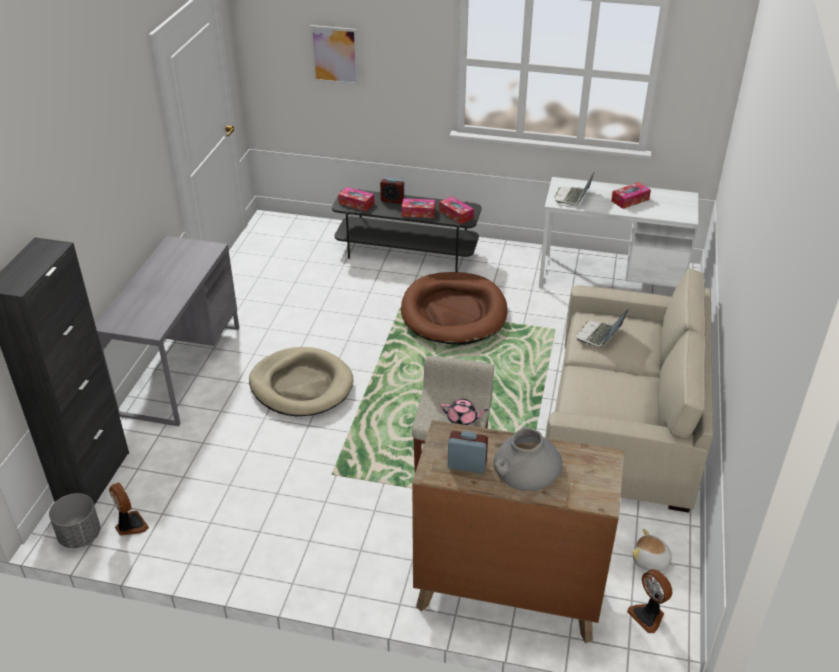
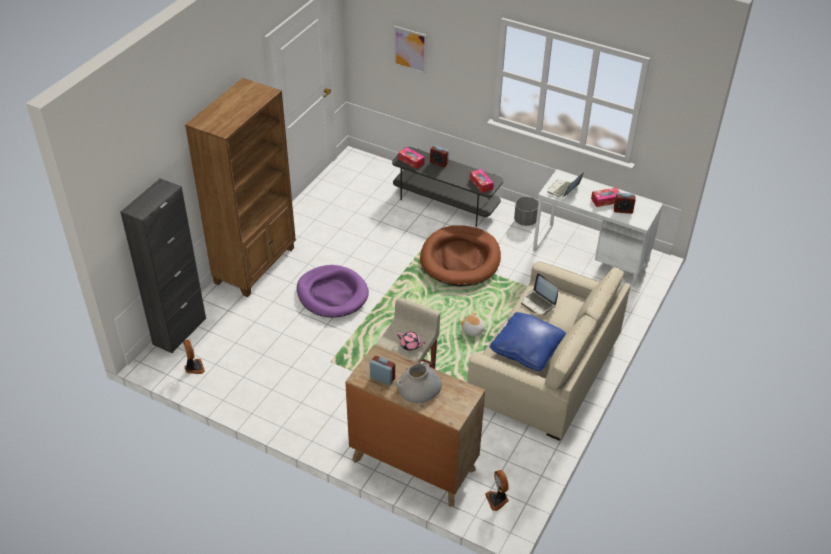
camera: 15 degrees right, 5 degrees up
grey planter [49,493,101,548] -> grey planter moved to [514,197,539,226]
grey desk [95,236,239,426] -> brown bookcase [185,78,296,297]
beige dog bed [249,347,353,416] -> purple dog bed [297,265,369,318]
tissue box [402,198,435,218] -> none
laptop [576,308,629,347] -> laptop turned 90 degrees counterclockwise [521,273,558,315]
plush toy [631,529,676,572] -> plush toy moved to [459,311,485,336]
none -> blue pillow [490,312,566,371]
none -> alarm clock [614,193,636,214]

